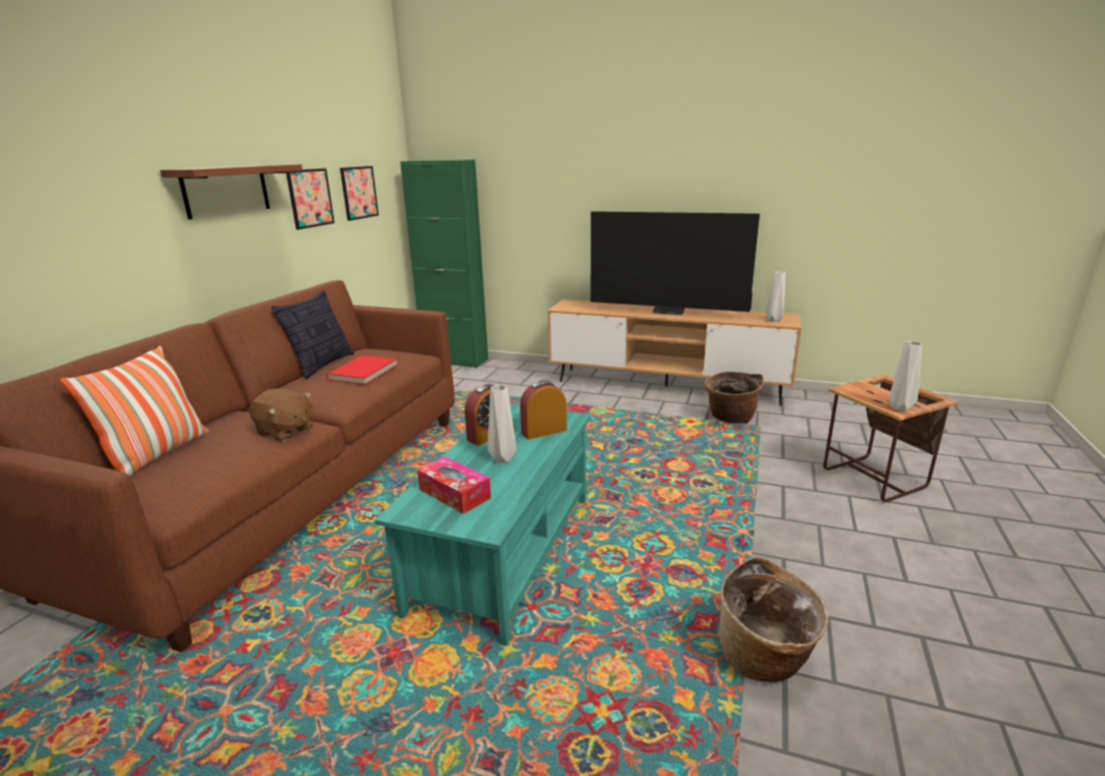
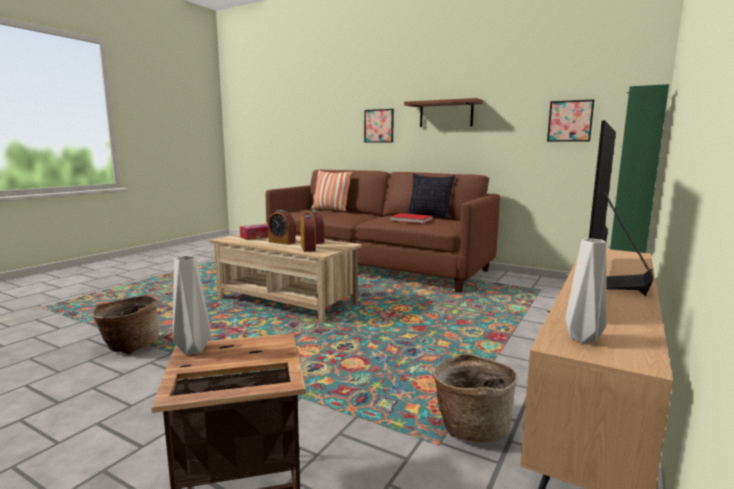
camera: 100 degrees right, 10 degrees down
brown plush toy [249,389,313,442] -> none
picture [286,168,335,230] -> picture moved to [364,109,394,143]
turquoise coffee table [375,405,591,646] -> beige coffee table [210,234,362,323]
grey vase [487,385,516,463] -> alarm clock [268,210,296,245]

